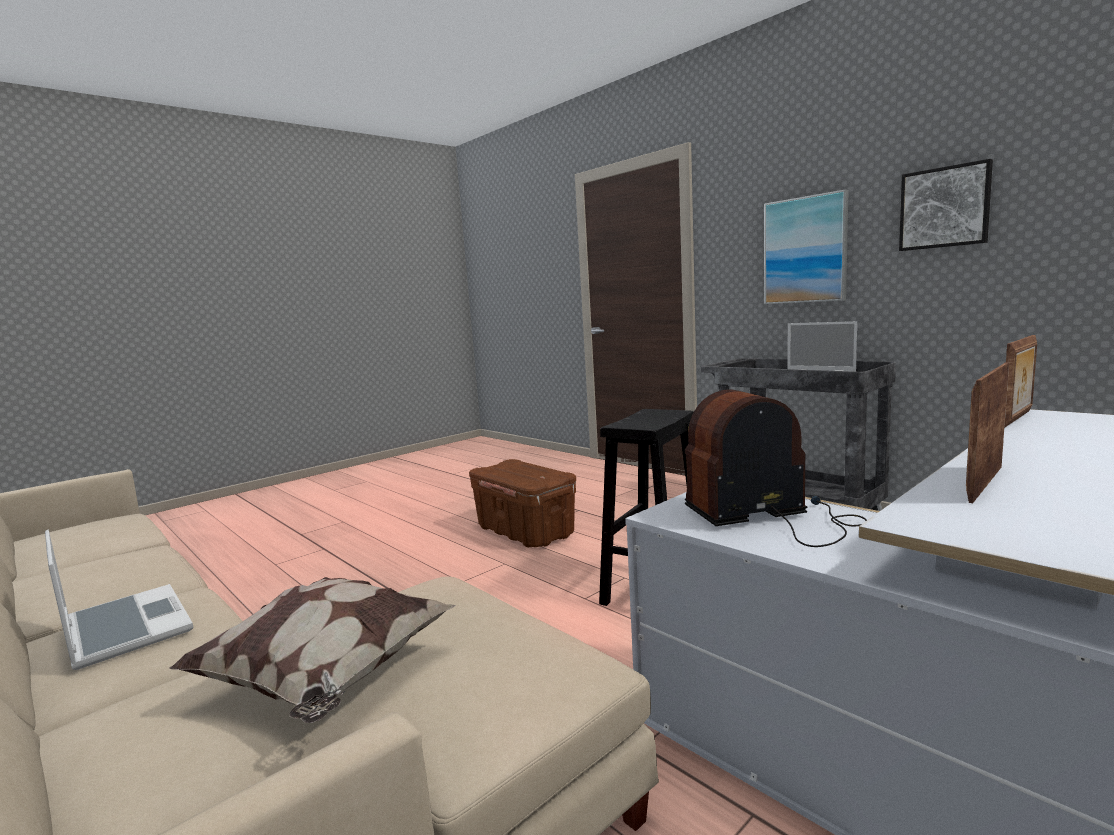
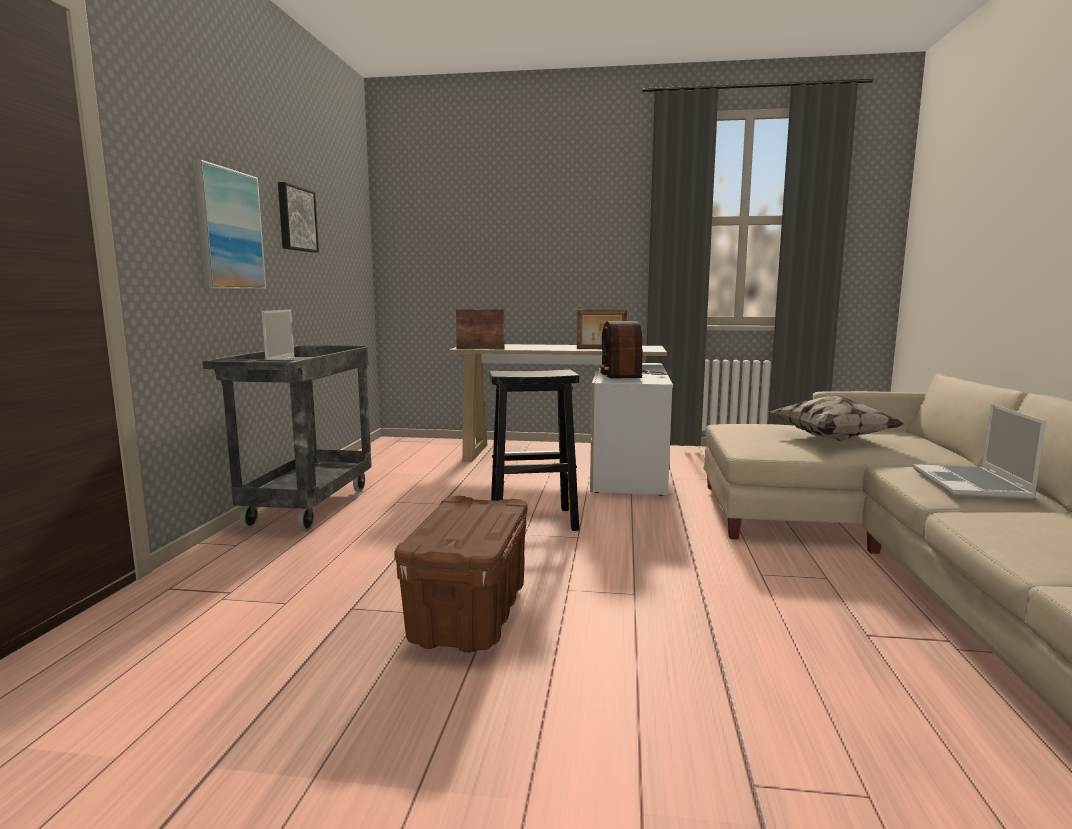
camera: 130 degrees left, 0 degrees up
radio [685,390,867,547] -> radio turned 45 degrees clockwise [600,321,668,379]

